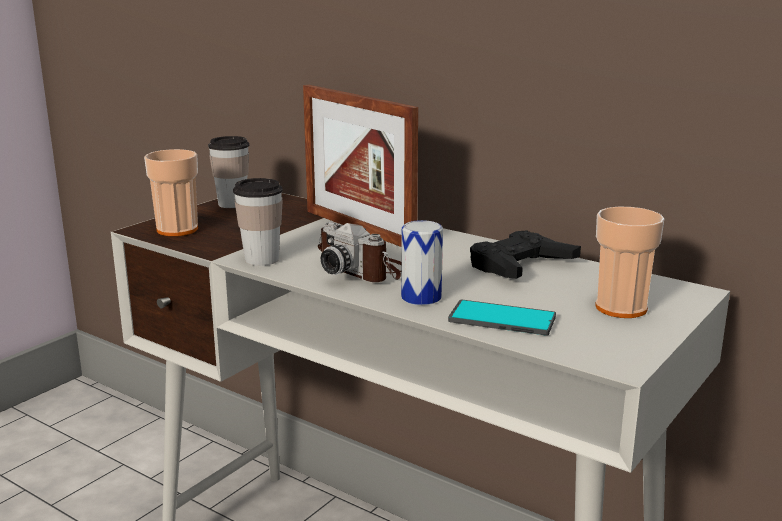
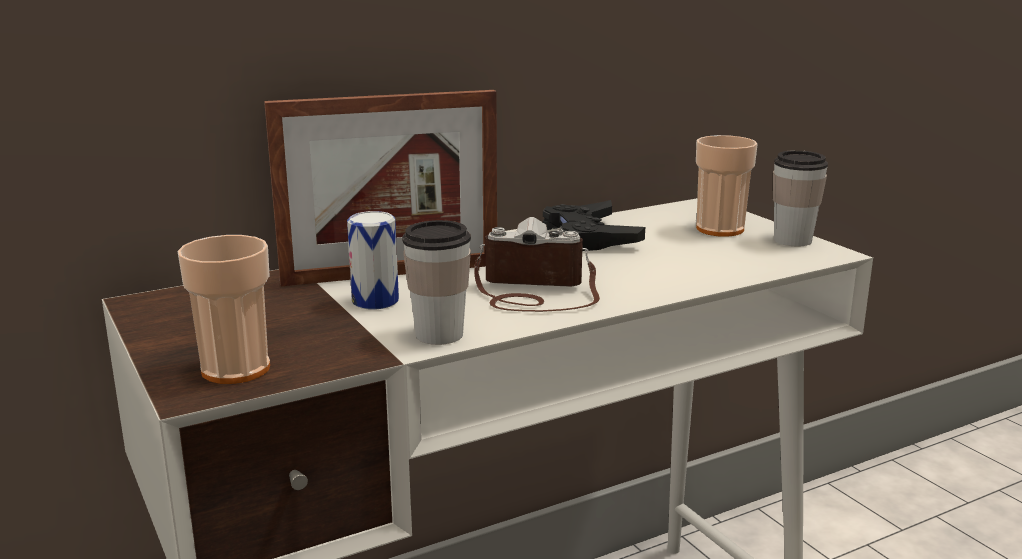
camera: 65 degrees left, 0 degrees up
cup [208,136,249,208] -> cup moved to [773,150,828,246]
camera [318,222,401,282] -> camera turned 150 degrees counterclockwise [474,217,600,312]
can [401,220,443,305] -> can moved to [347,211,399,310]
phone [448,300,556,336] -> none

